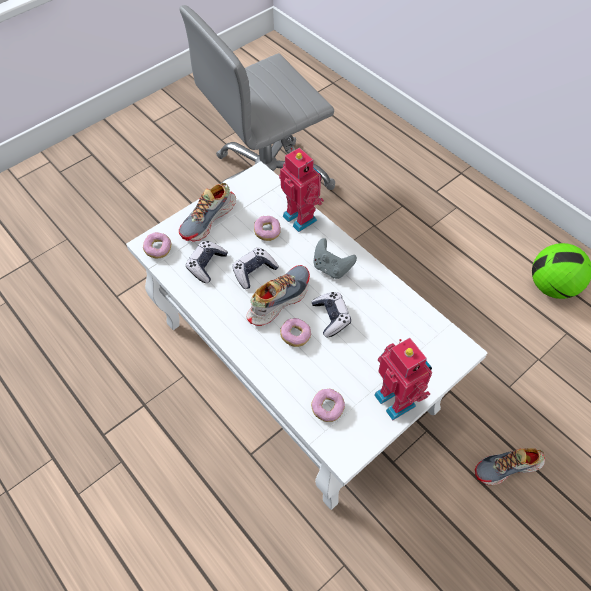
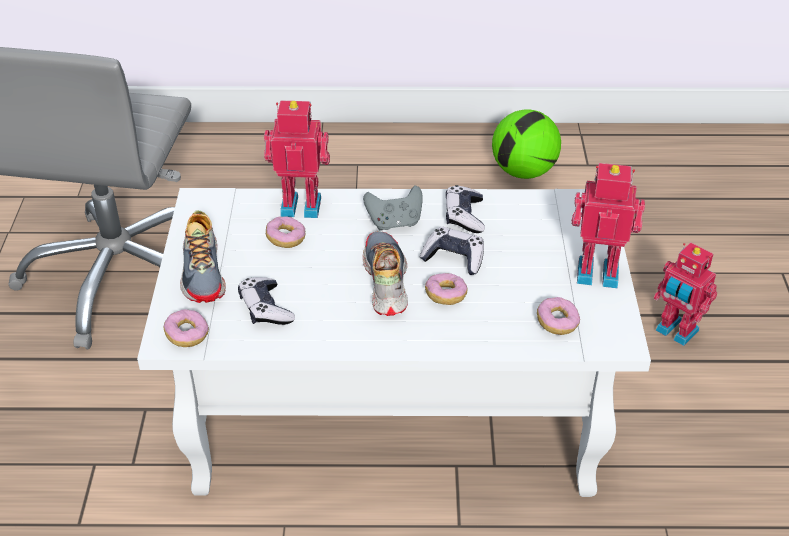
camera: 50 degrees left, 15 degrees down
game controller [232,247,279,289] -> game controller moved to [446,185,485,233]
shoe [475,448,545,485] -> toy robot [654,242,717,346]

